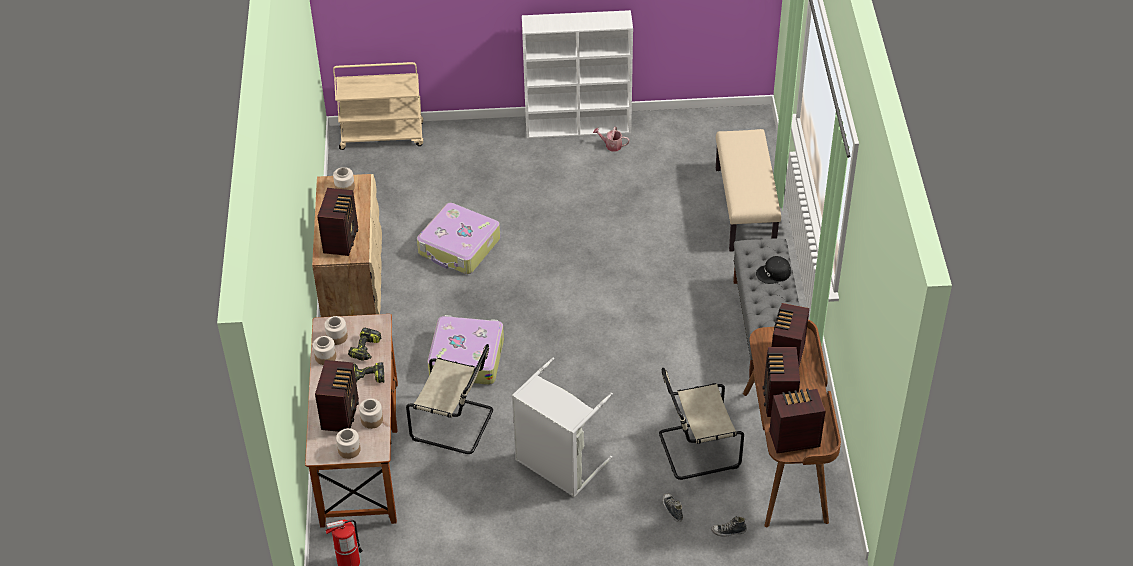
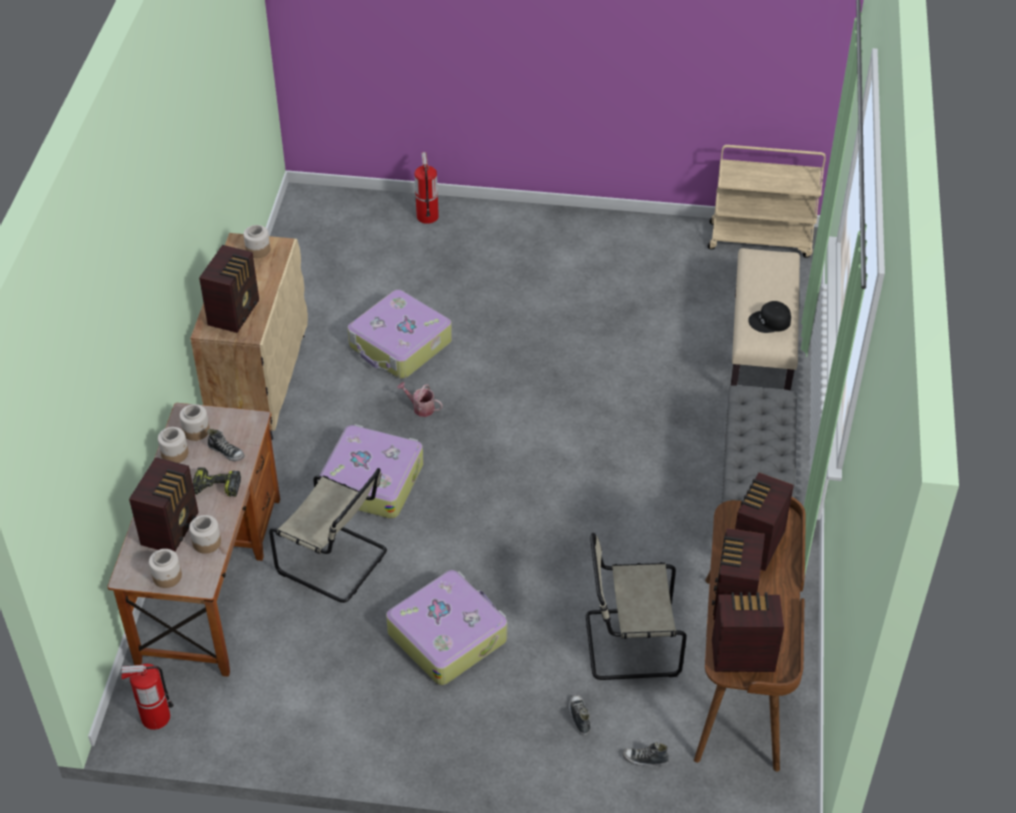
camera: 10 degrees right, 0 degrees up
beige cart [333,62,423,150] -> beige cart moved to [708,145,826,258]
power drill [348,328,381,361] -> shoe [207,429,245,461]
grey laundry basket [512,358,613,497] -> suitcase [386,570,507,685]
white bookcase [522,10,633,138] -> none
watering can [593,127,629,152] -> watering can moved to [397,382,443,417]
black cap [756,256,791,284] -> black cap moved to [748,301,791,333]
none -> fire extinguisher [414,152,439,224]

